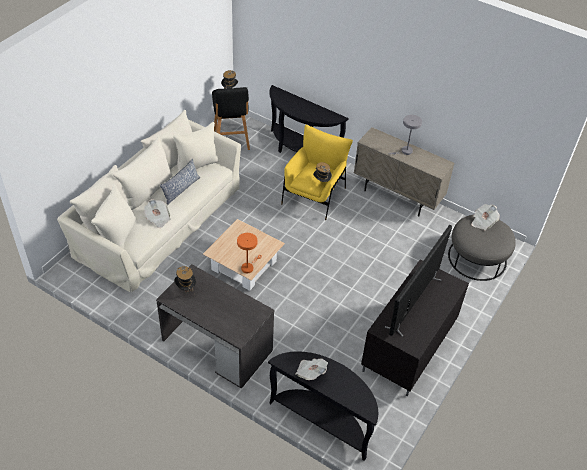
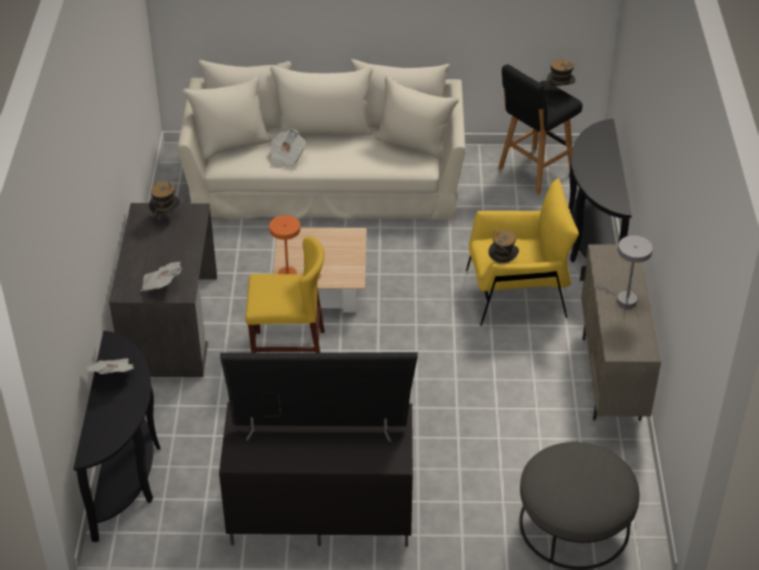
camera: 60 degrees right, 5 degrees down
pillow [160,159,200,205] -> none
newspaper [471,204,500,230] -> newspaper moved to [141,262,182,291]
none -> yellow chair [245,237,325,353]

